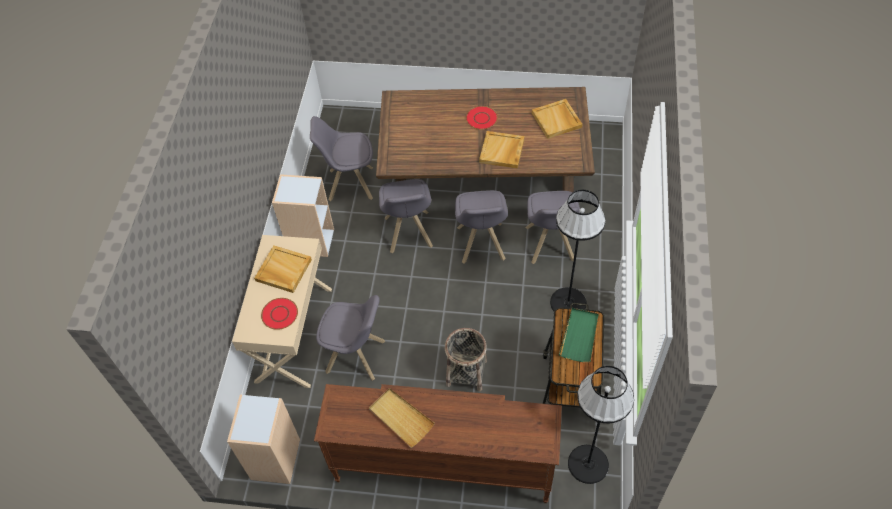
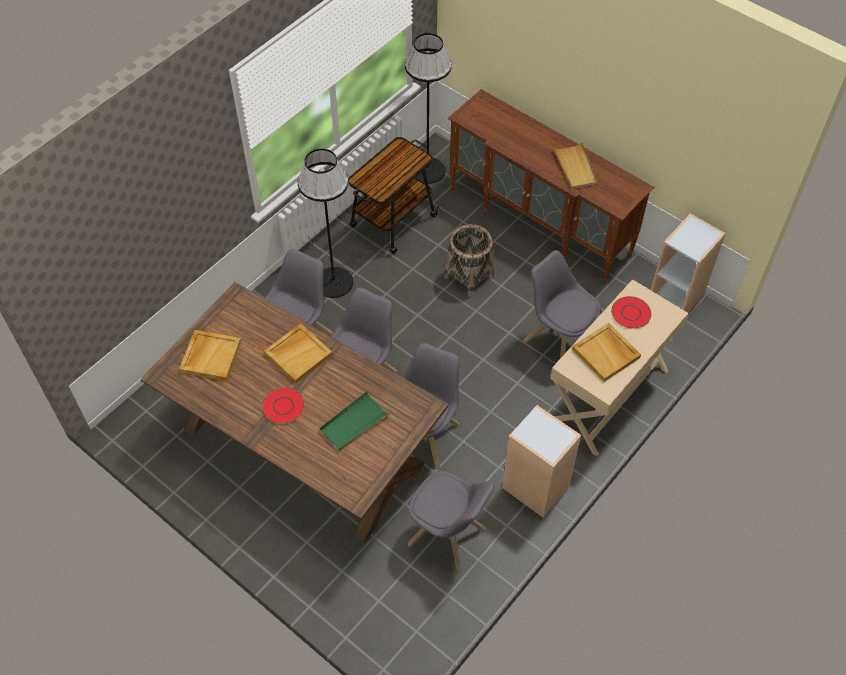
camera: 150 degrees left, 0 degrees up
green tray [559,308,599,363] -> green tray moved to [319,391,390,451]

